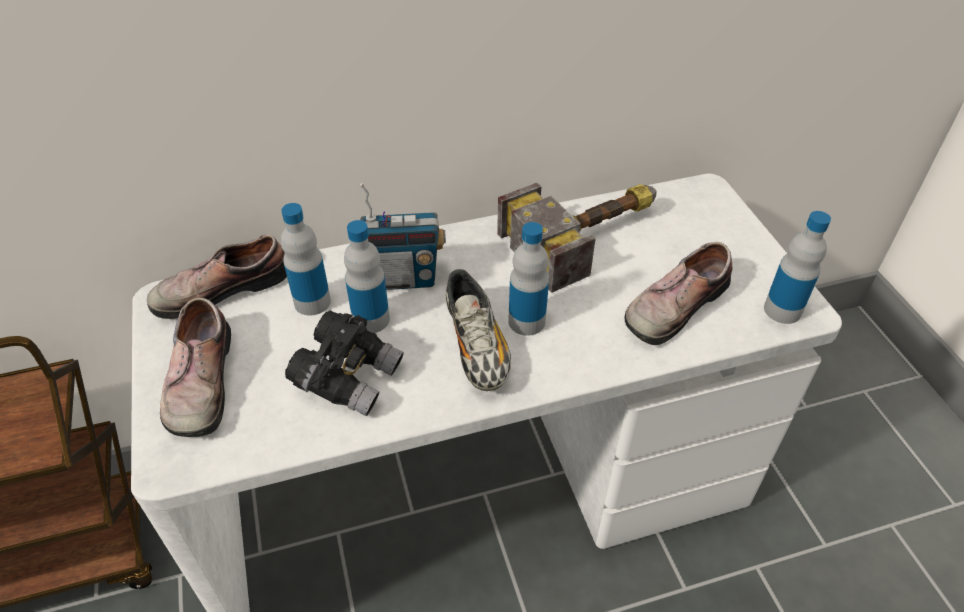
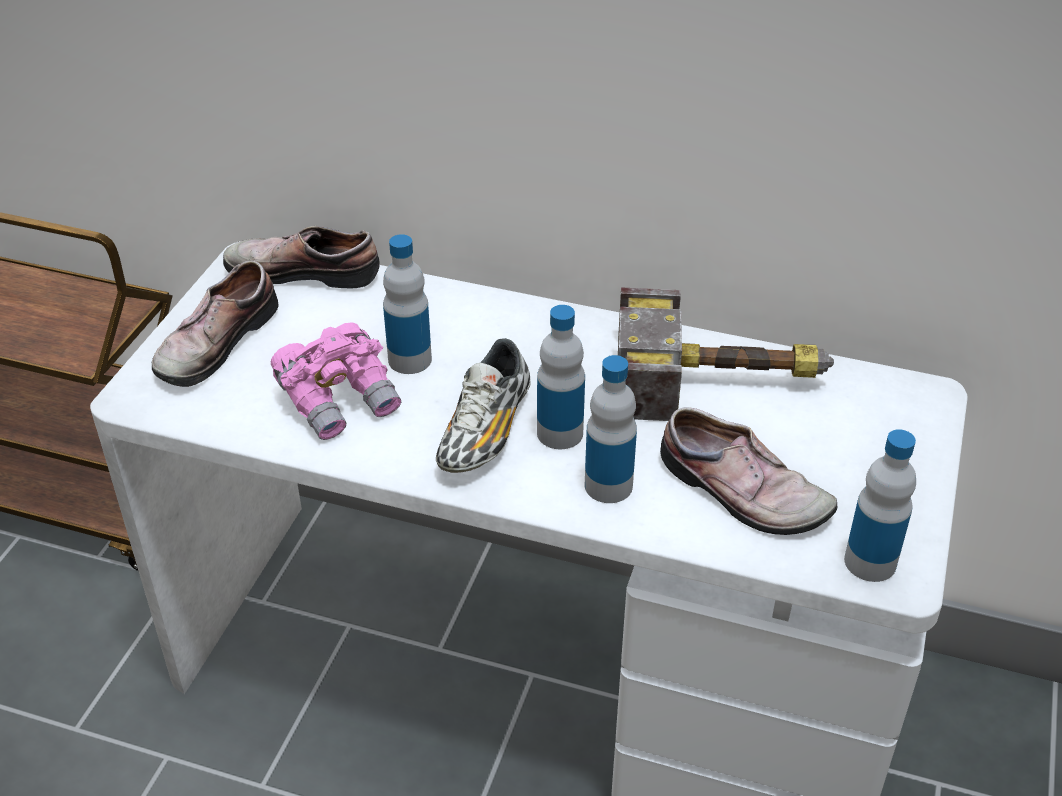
camera: 35 degrees right, 5 degrees down
bottle [281,203,331,316] -> bottle moved to [584,355,637,503]
black binoculars [285,311,404,416] -> pink binoculars [271,323,401,440]
radio [360,183,446,290] -> none
shoe [625,242,732,345] -> shoe turned 135 degrees counterclockwise [660,407,837,535]

